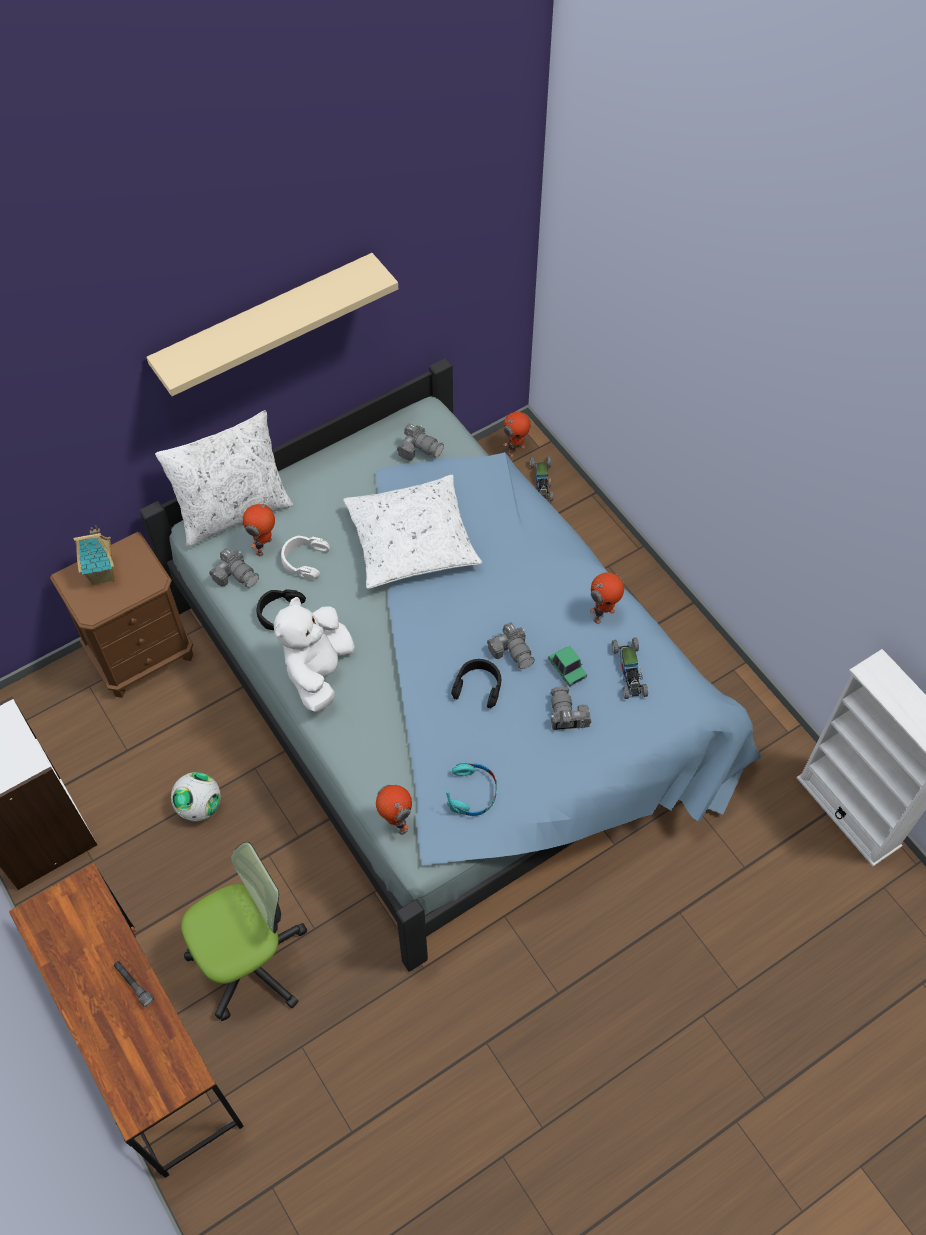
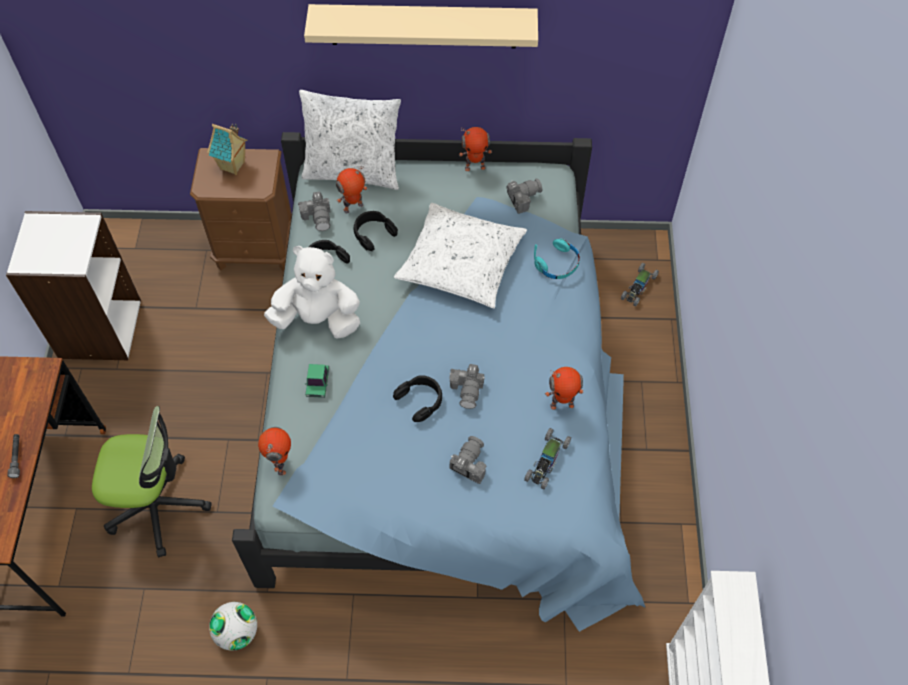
camera: 35 degrees right, 0 degrees up
football [171,772,221,821] -> football moved to [209,602,257,651]
white plush toy [273,597,355,712] -> white plush toy turned 45 degrees clockwise [264,246,360,338]
white headphones [281,536,330,580] -> black headphones [354,211,398,251]
camera [397,424,444,461] -> camera turned 90 degrees counterclockwise [506,179,542,214]
turquoise headphones [446,763,497,816] -> turquoise headphones moved to [534,239,580,279]
toy robot [503,412,530,457] -> toy robot moved to [459,127,492,171]
toy car [548,646,587,687] -> toy car moved to [305,364,329,398]

